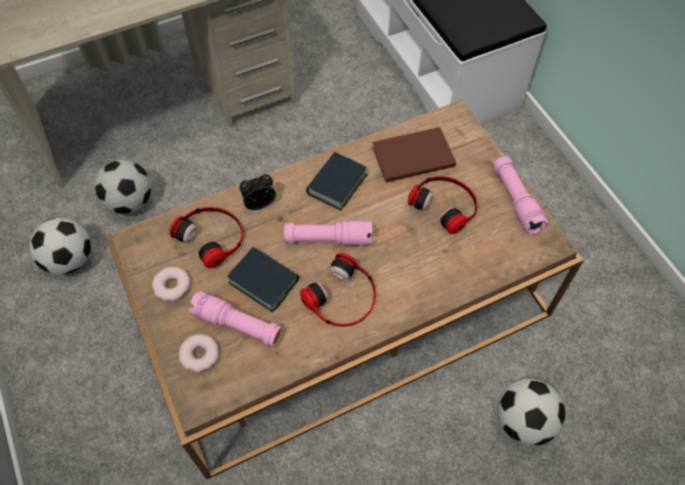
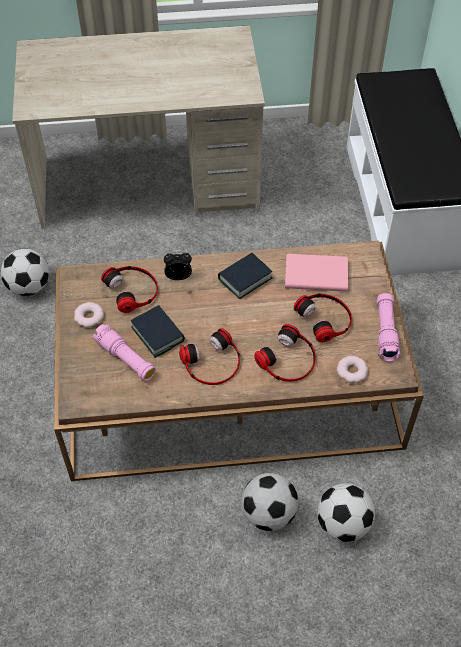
camera: 20 degrees right, 5 degrees down
football [94,159,151,214] -> football moved to [241,473,298,531]
donut [179,334,219,373] -> donut moved to [337,356,368,383]
pink flashlight [284,221,372,246] -> none
brown book [372,127,456,182] -> pink book [285,254,348,292]
none -> headphones [254,324,316,382]

